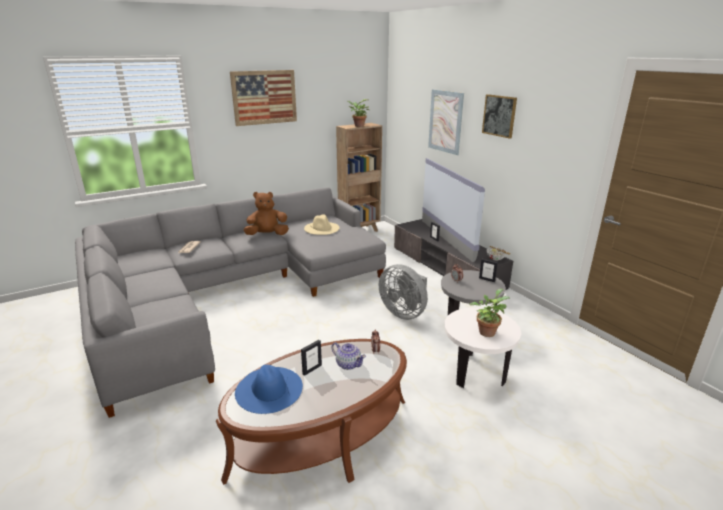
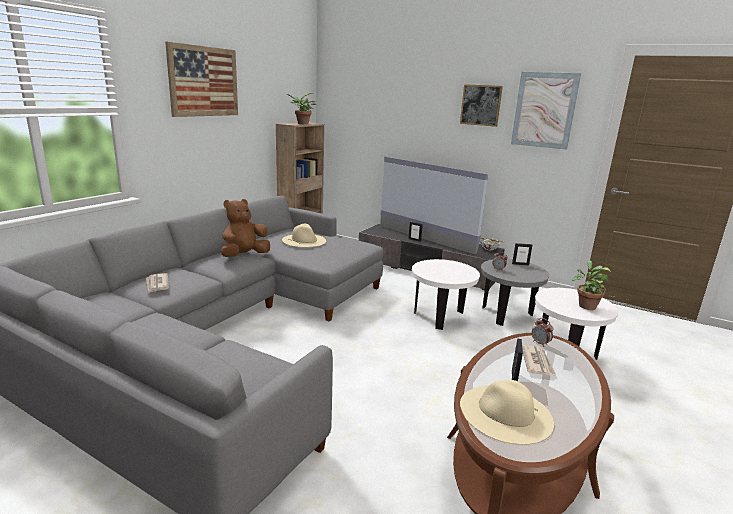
camera: 30 degrees left, 5 degrees down
blue hat [235,365,303,414] -> beige hat [460,380,554,445]
teapot [331,342,366,370] -> newspaper [522,345,557,376]
grey fan [379,264,428,320] -> white side table [412,259,480,330]
picture [428,89,464,155] -> picture moved to [511,72,581,150]

